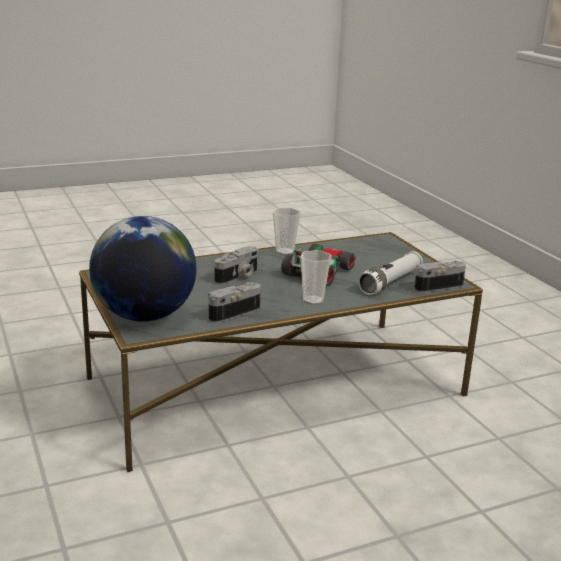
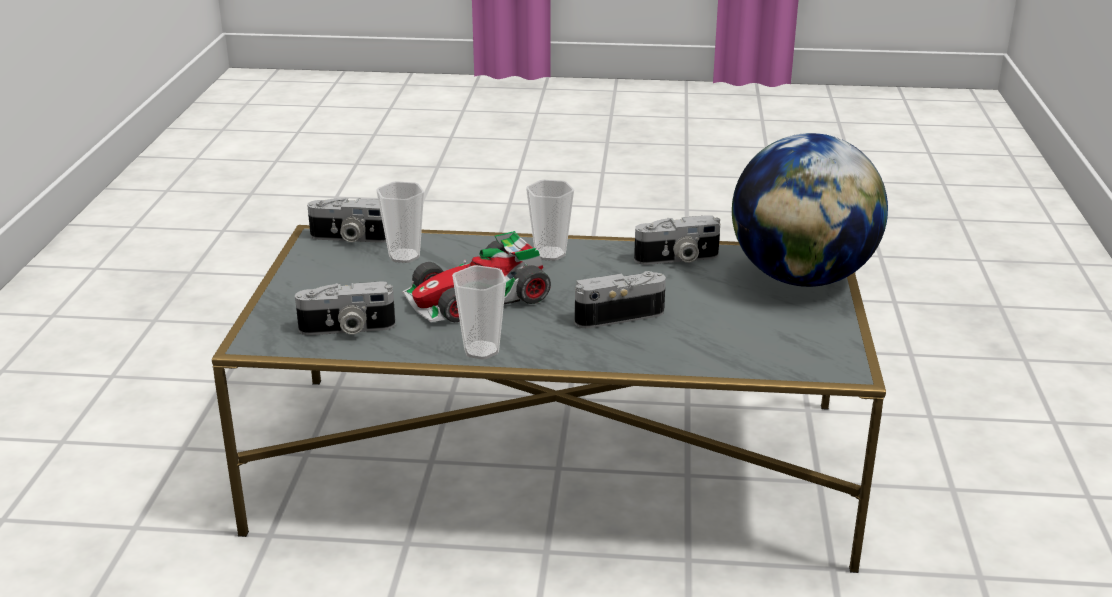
camera: 150 degrees left, 5 degrees up
white flashlight [358,251,423,295] -> cup [376,181,424,263]
none -> camera [295,282,395,335]

